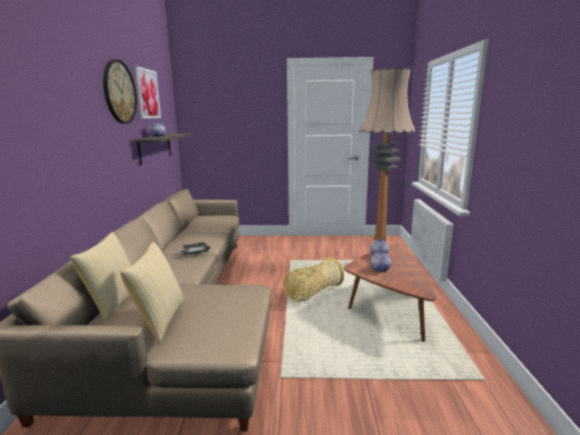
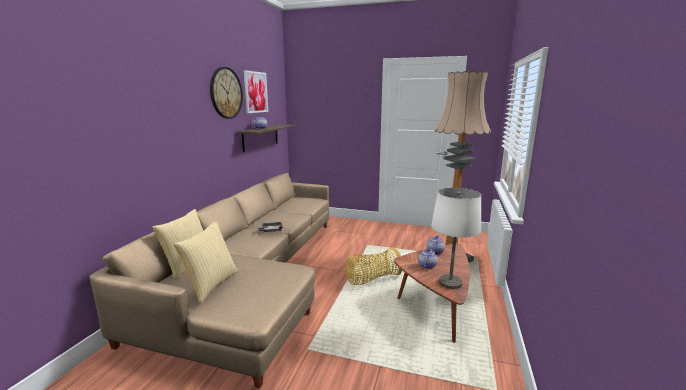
camera: 15 degrees right, 0 degrees up
none -> white table lamp [431,188,481,289]

